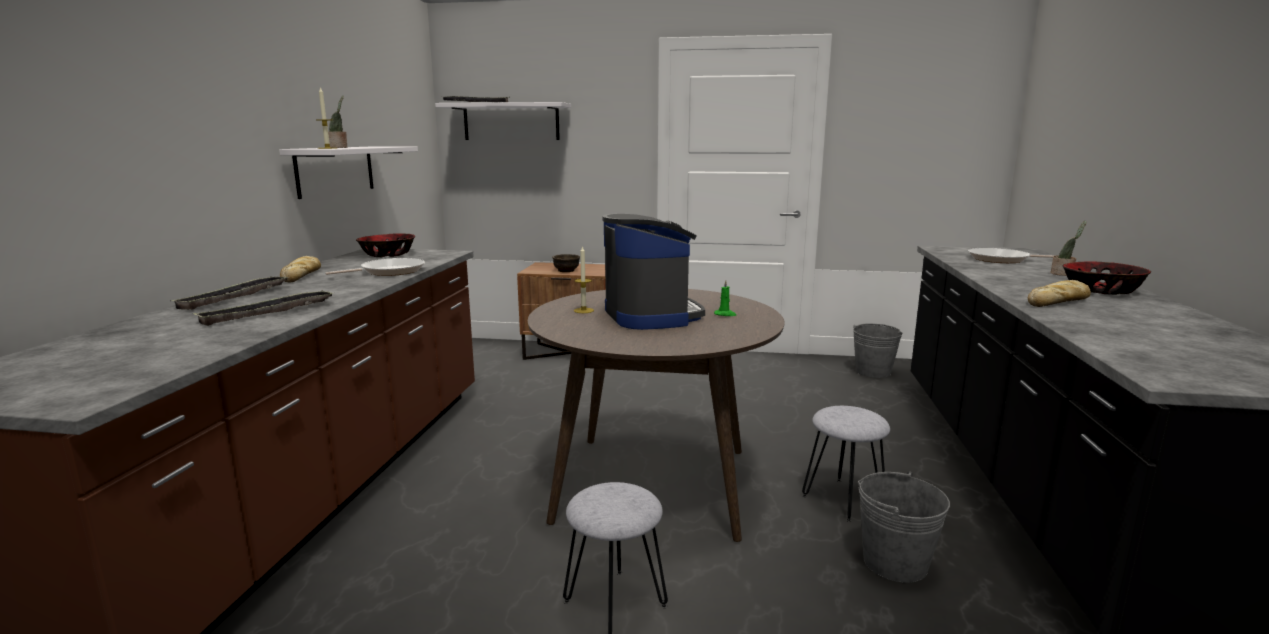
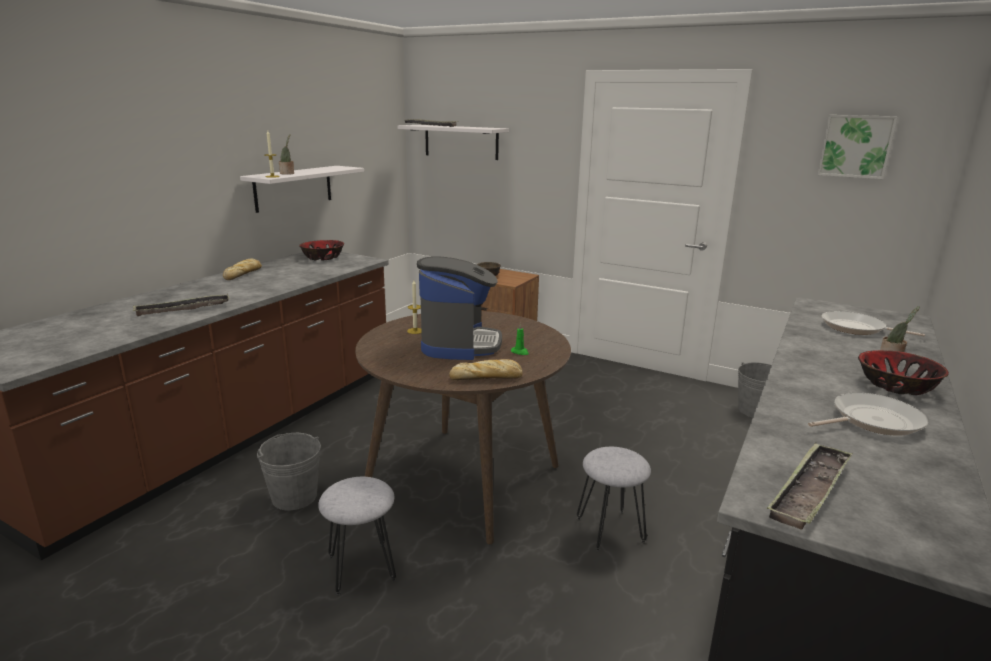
camera: 20 degrees right, 5 degrees up
tray [171,276,288,310] -> tray moved to [767,442,853,530]
frying pan [325,258,425,276] -> frying pan moved to [808,392,928,436]
grey bucket [858,472,950,583] -> grey bucket moved to [257,433,321,510]
bread [1028,280,1091,307] -> bread moved to [449,359,523,380]
none -> picture [818,115,898,179]

